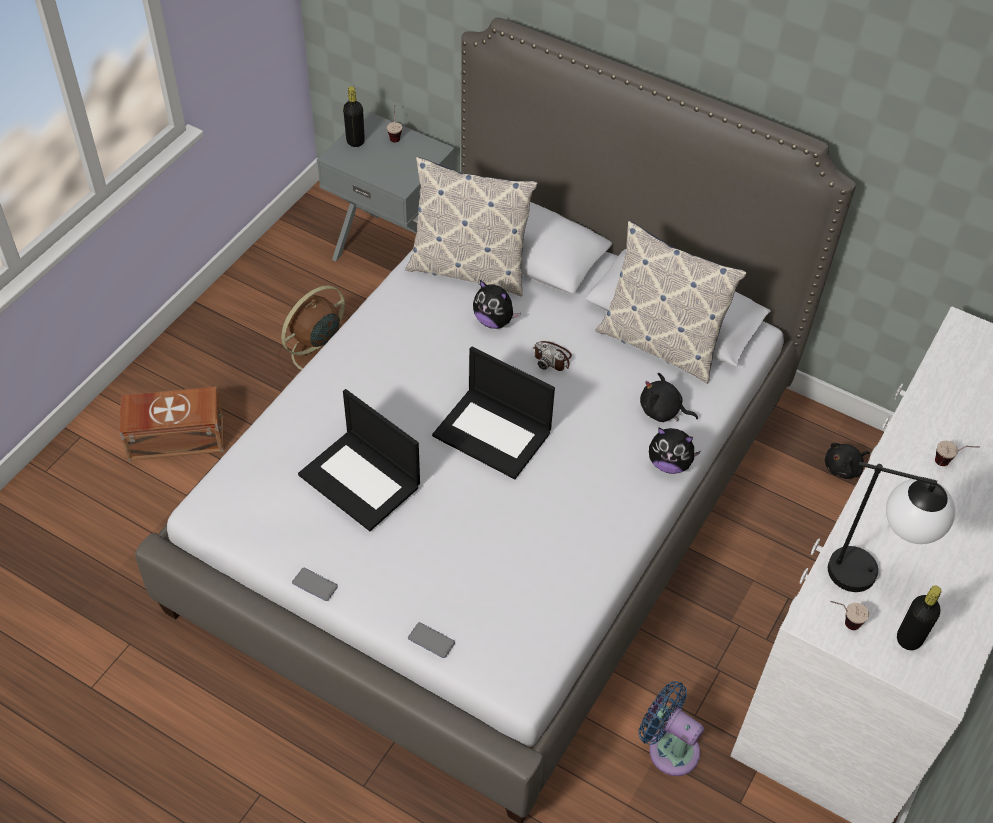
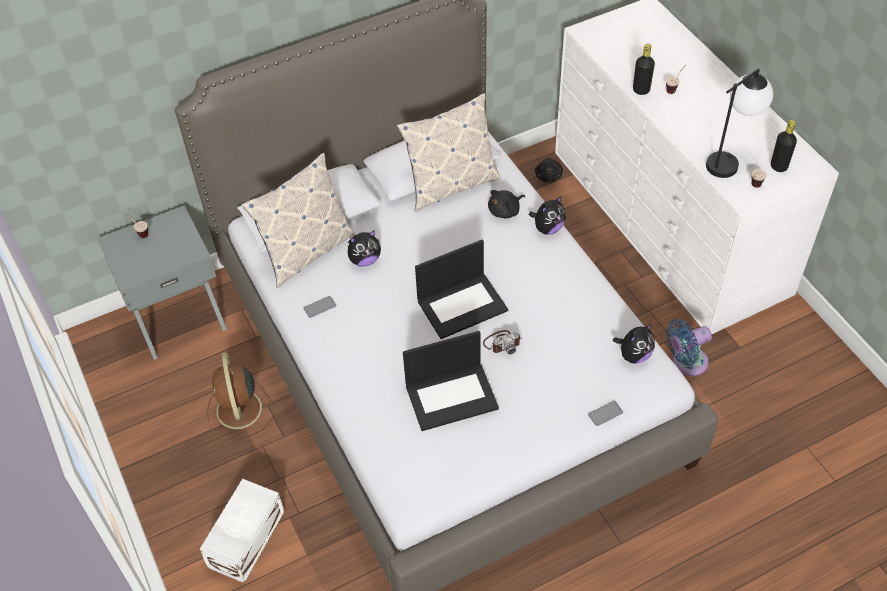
camera: 55 degrees left, 0 degrees up
brown storage box [120,387,224,461] -> white storage box [199,479,285,583]
phone [292,568,338,601] -> phone moved to [303,296,336,318]
black bottle [343,86,365,147] -> black bottle moved to [633,44,655,95]
camera [532,341,572,371] -> camera moved to [483,330,522,355]
none -> plush toy [613,323,655,364]

